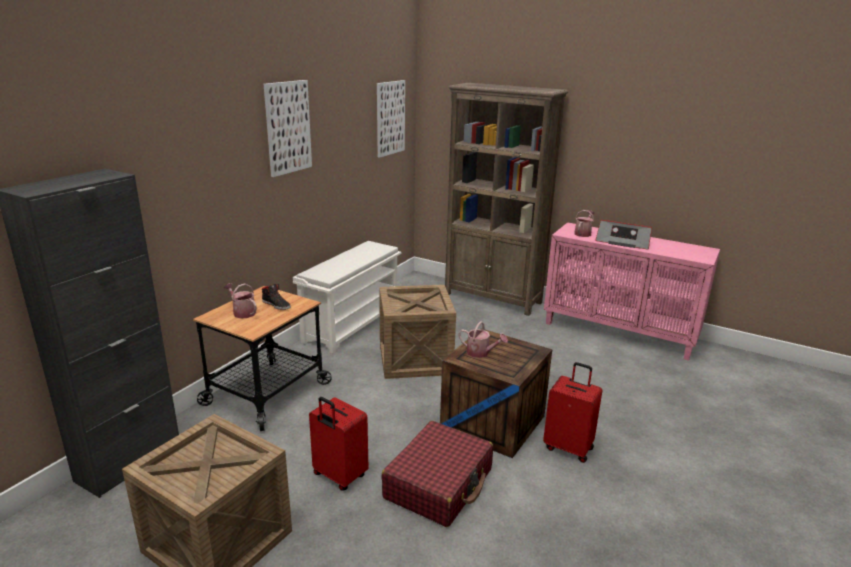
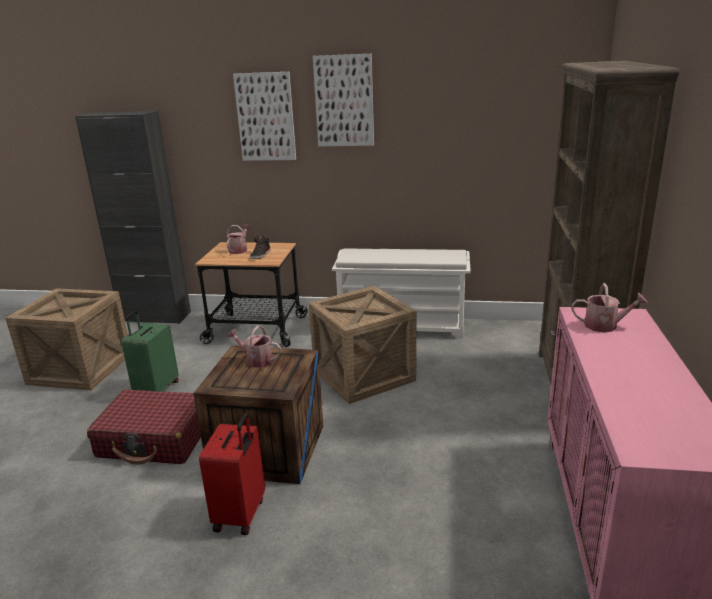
camera: 70 degrees right, 0 degrees up
red suitcase [309,397,369,491] -> green suitcase [121,310,179,392]
picture [377,80,405,158] -> picture moved to [233,72,296,161]
watering can [458,321,508,358] -> watering can turned 105 degrees clockwise [227,325,281,367]
radio [595,220,652,250] -> none

